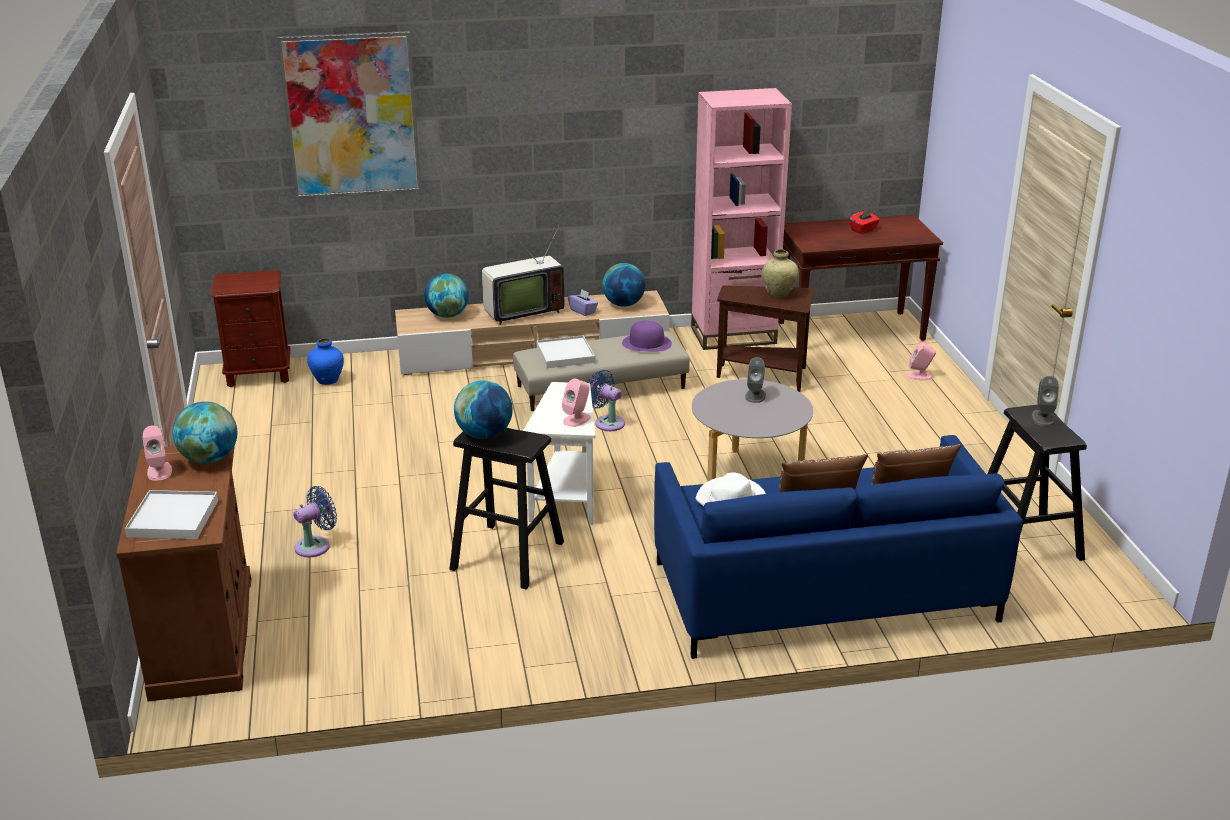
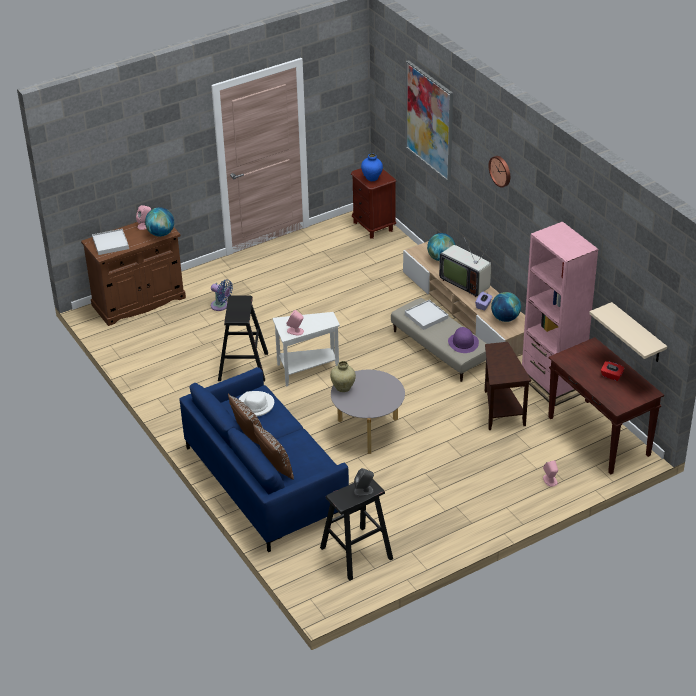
camera: 70 degrees right, 10 degrees up
blue vase [307,338,344,385] -> blue vase moved to [361,153,383,181]
globe [454,380,513,439] -> none
blue fan [588,370,625,431] -> none
grey speaker [745,357,766,403] -> none
beige vase [762,249,799,298] -> beige vase moved to [330,361,356,392]
none -> wall clock [488,156,510,188]
none -> beige shelf [589,302,667,362]

